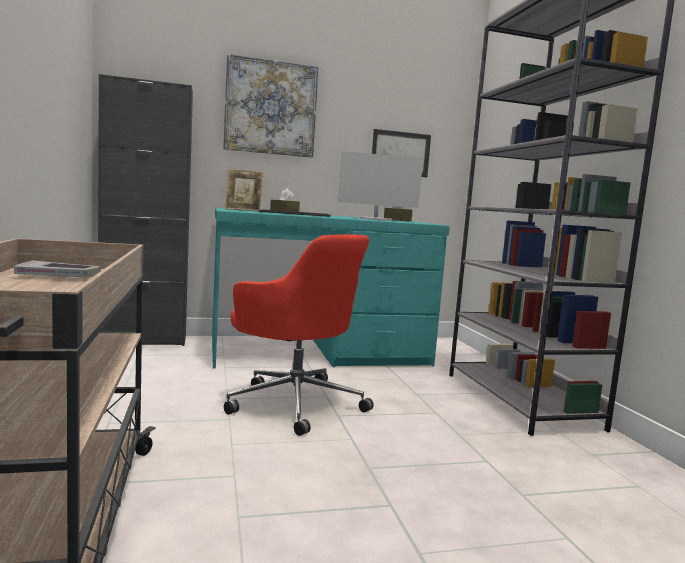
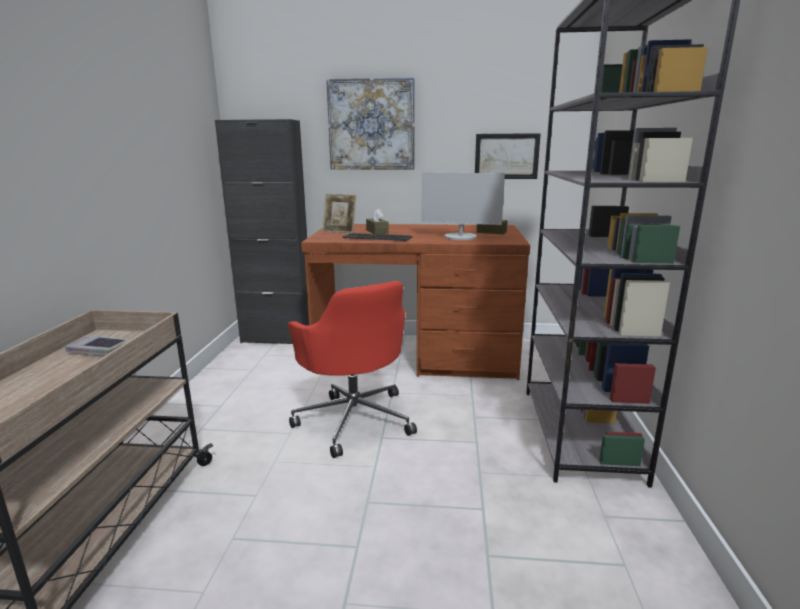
camera: 20 degrees right, 10 degrees up
turquoise desk [212,208,450,368] -> brown desk [301,224,530,380]

